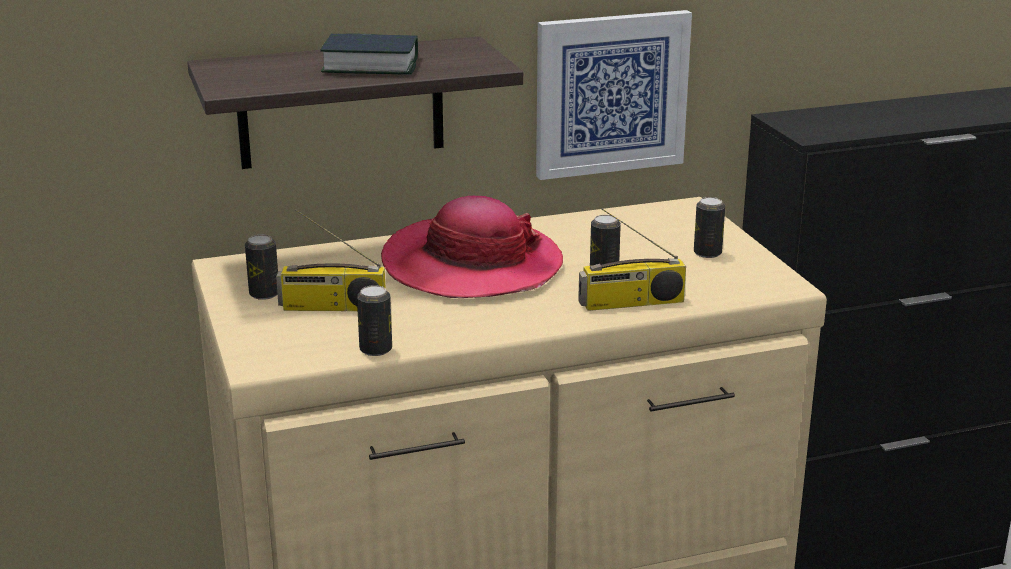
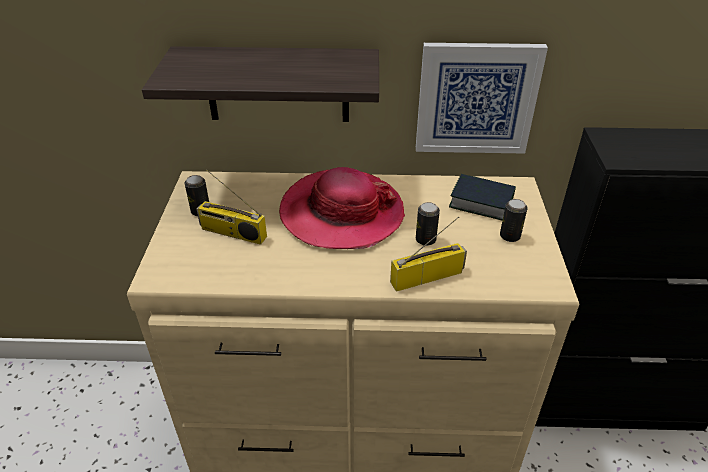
camera: 20 degrees right, 15 degrees up
book [320,33,418,74] -> book moved to [449,174,516,221]
can [357,285,392,356] -> none
radio [578,208,686,311] -> radio turned 150 degrees clockwise [390,217,467,292]

